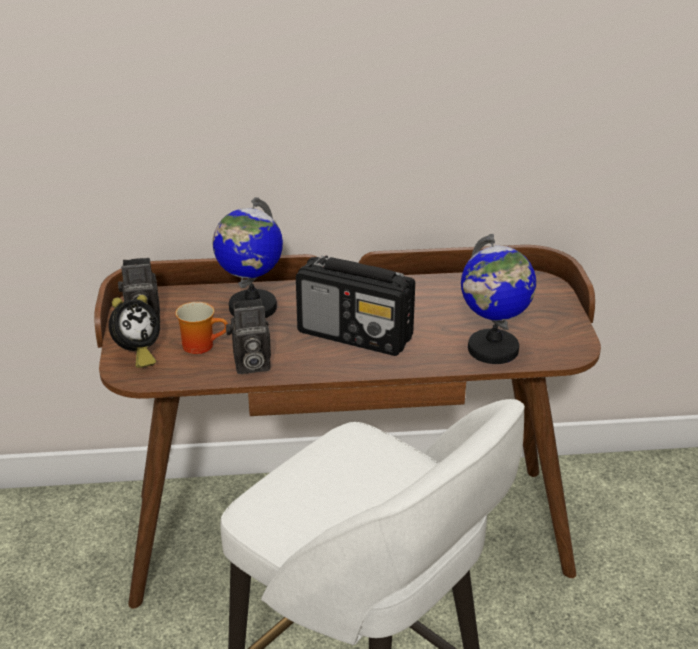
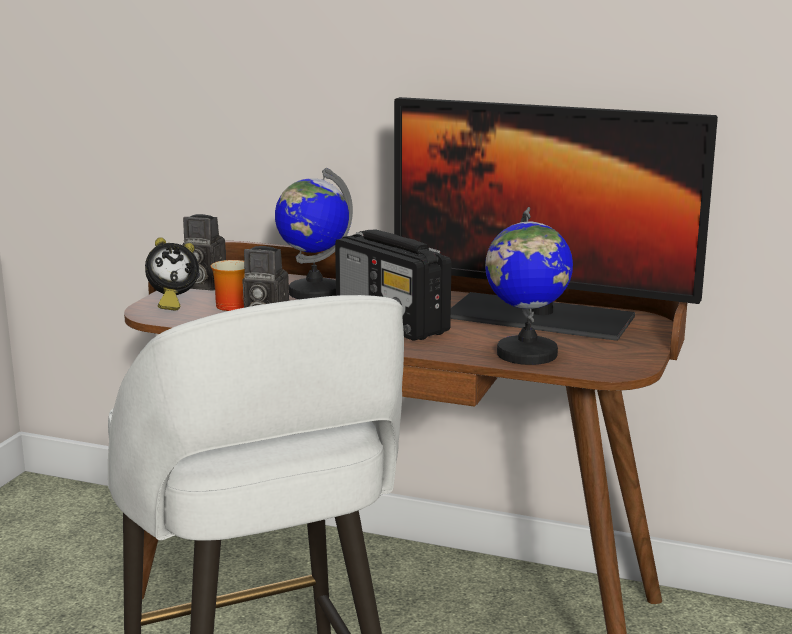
camera: 25 degrees right, 15 degrees down
none -> monitor [394,97,718,341]

